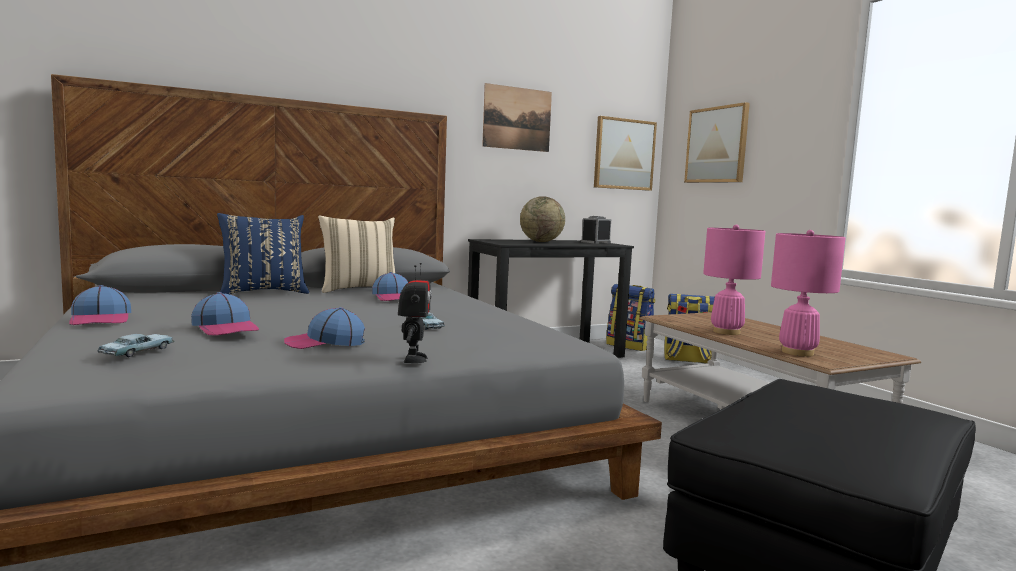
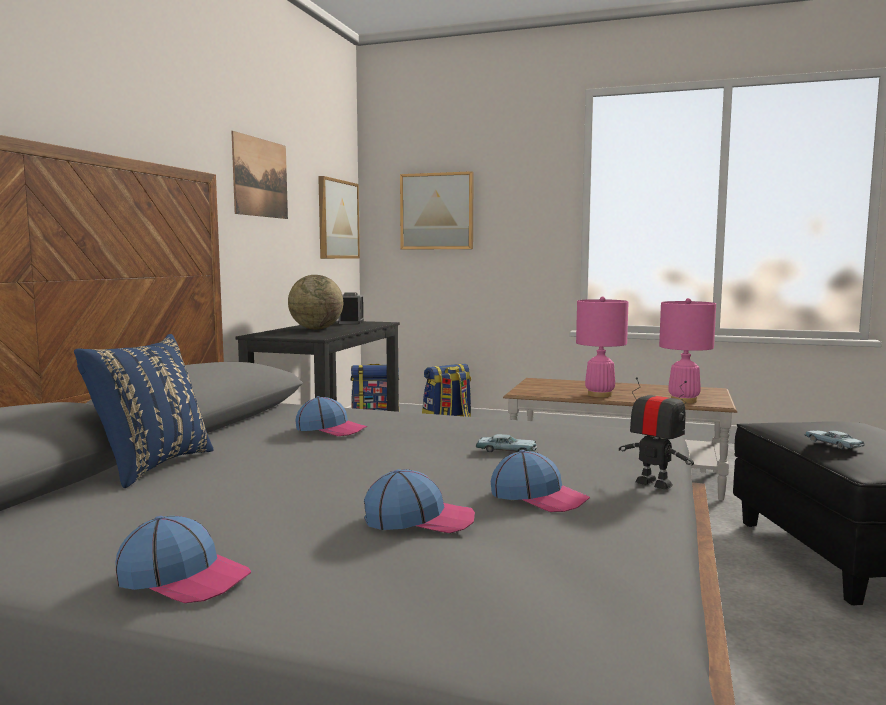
camera: 45 degrees left, 0 degrees up
blue toy car [98,334,174,357] -> blue toy car moved to [804,430,865,449]
cap [284,307,365,349] -> cap turned 90 degrees counterclockwise [491,450,590,512]
beige pillow [318,216,395,293] -> none

